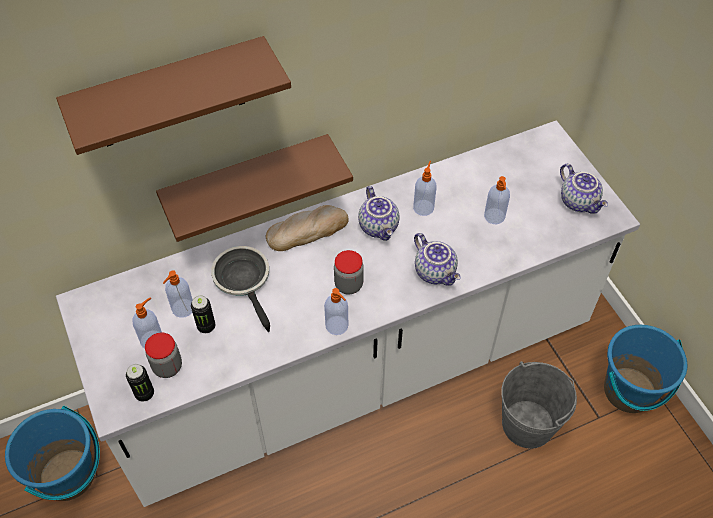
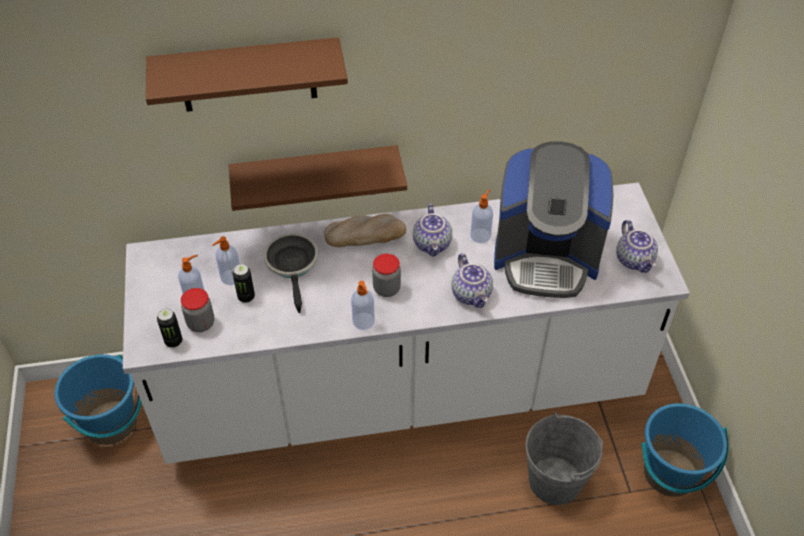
camera: 15 degrees right, 5 degrees down
soap dispenser [484,176,510,224] -> coffee machine [494,141,613,298]

